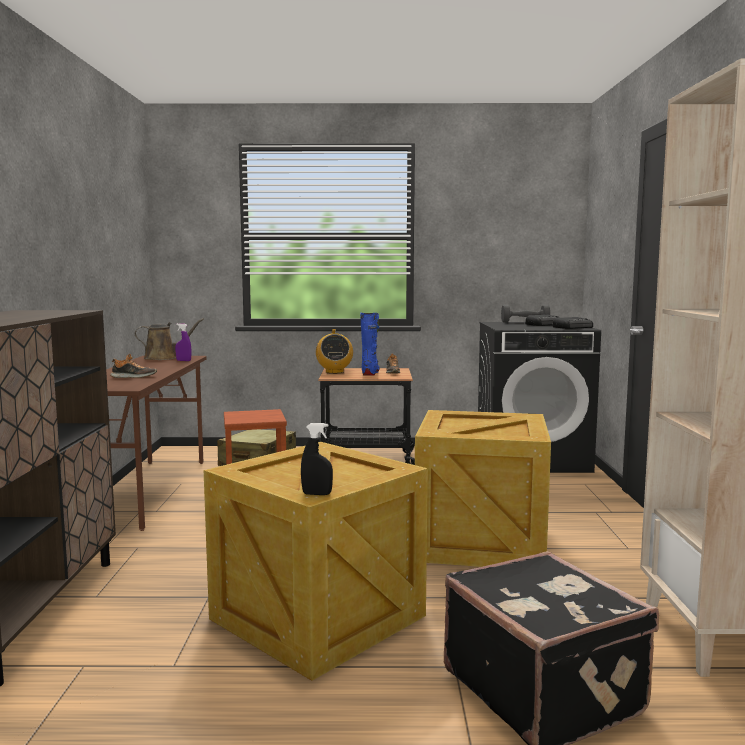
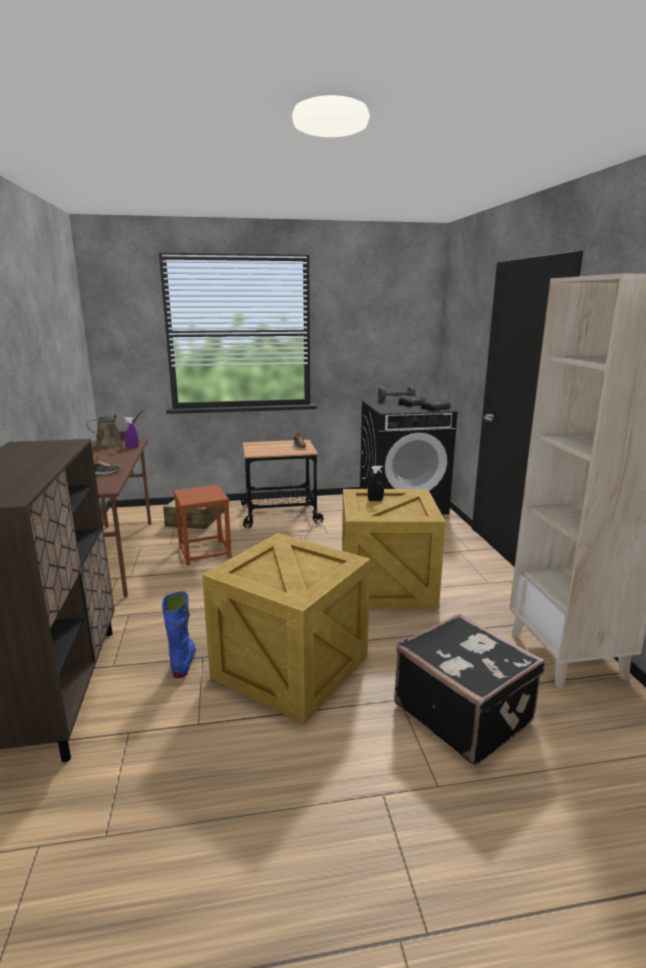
camera: 10 degrees left, 10 degrees up
black spray bottle [301,423,333,495] -> black spray bottle moved to [368,466,384,501]
radio [316,329,353,374] -> none
blue boot [360,313,380,376] -> blue boot moved to [162,592,196,678]

